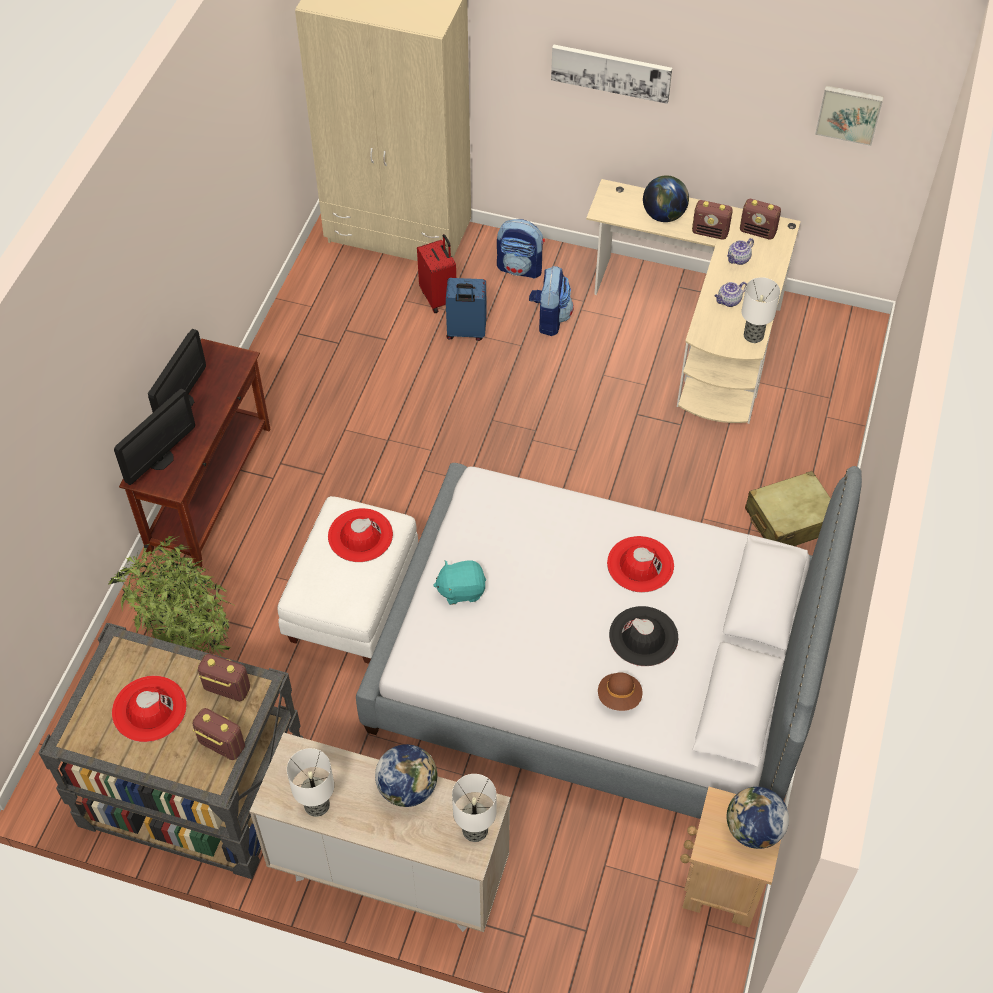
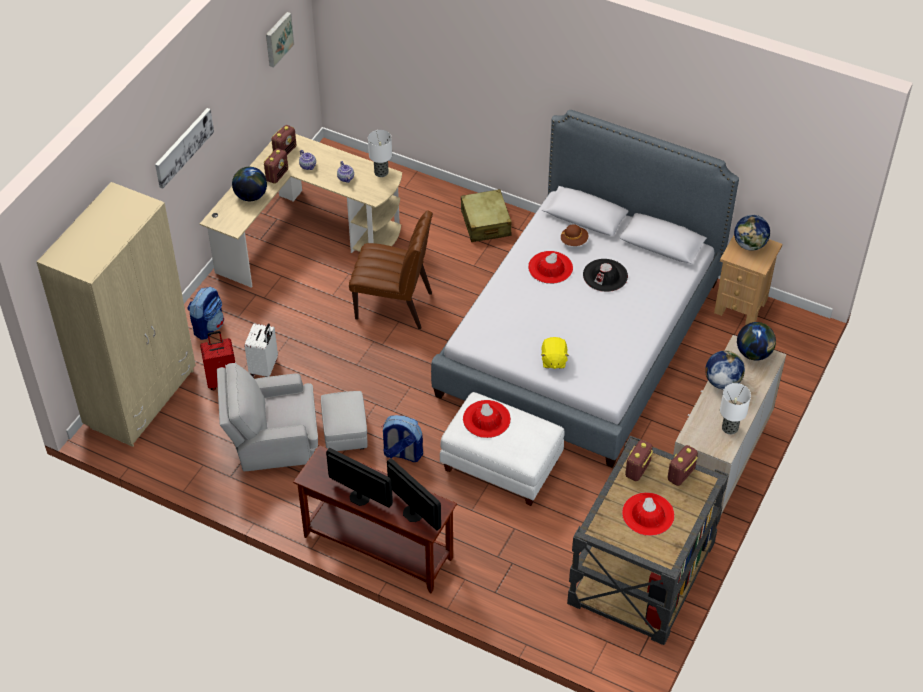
camera: 80 degrees left, 5 degrees down
potted plant [109,536,231,657] -> none
turquoise plush toy [433,560,486,605] -> yellow plush toy [541,337,569,369]
blue suitcase [446,278,487,341] -> white suitcase [245,323,278,378]
table lamp [452,774,496,842] -> globe [737,322,776,361]
backpack [529,266,574,336] -> backpack moved to [382,415,423,462]
brown hat [598,672,642,711] -> brown hat moved to [561,224,588,246]
none -> white armchair [217,362,368,471]
none -> brown chair [349,210,433,329]

